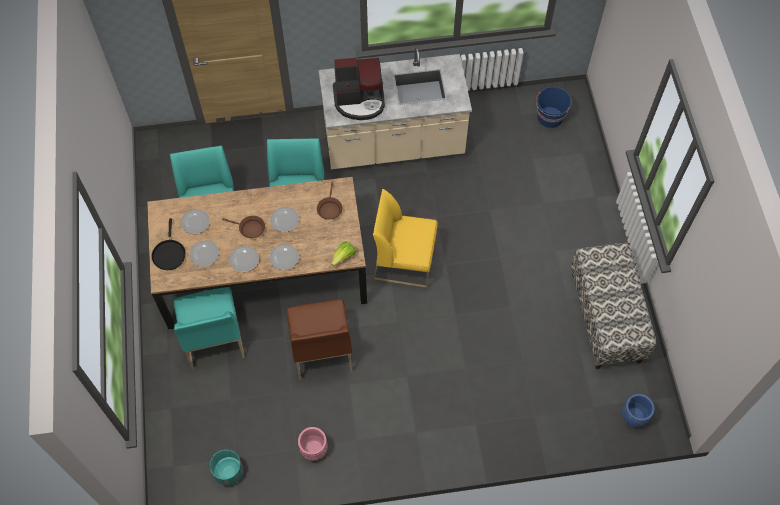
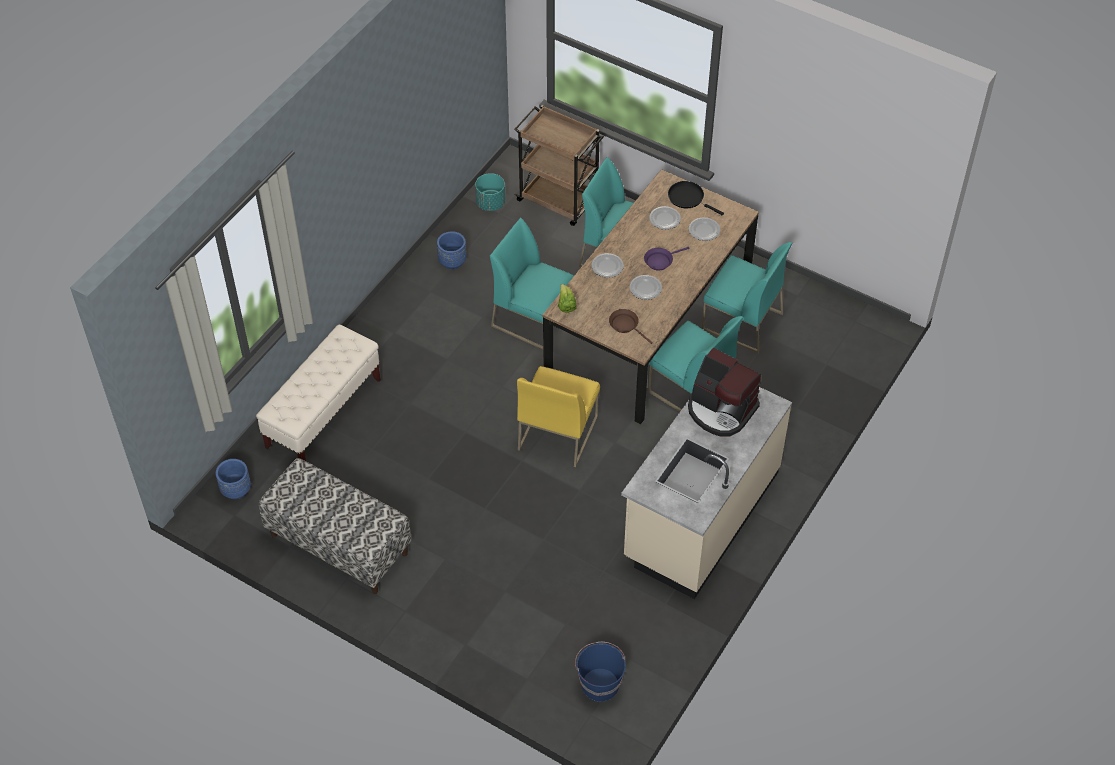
camera: 130 degrees right, 10 degrees down
brown frying pan [222,216,265,238] -> purple frying pan [644,247,690,270]
plate [229,246,259,272] -> none
brown chair [286,299,353,380] -> turquoise chair [490,218,574,350]
pink planter [298,427,328,461] -> blue planter [437,231,467,269]
coffee machine [333,58,385,120] -> coffee machine turned 90 degrees counterclockwise [688,348,761,437]
yellow chair [373,189,438,288] -> yellow chair turned 150 degrees clockwise [517,366,600,467]
none -> beige bench [256,325,381,461]
none -> brown cart [514,105,604,226]

